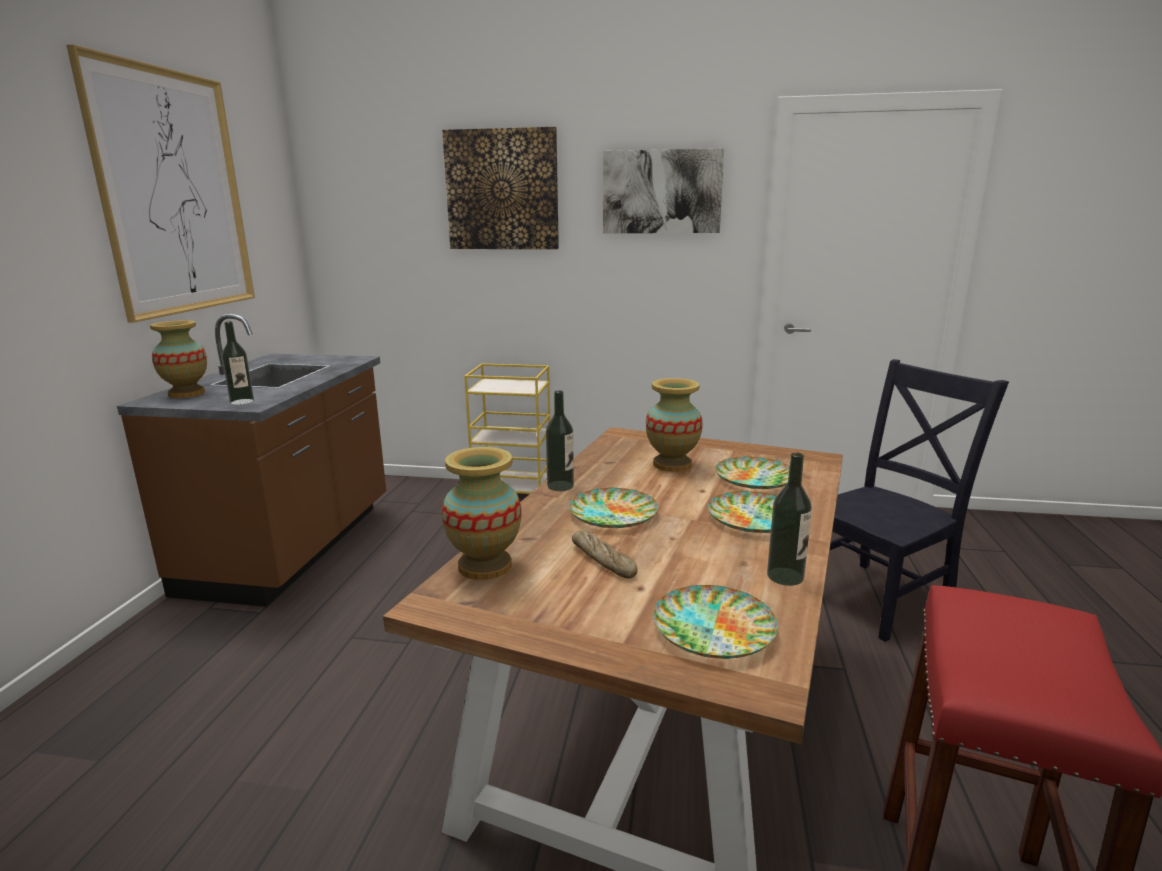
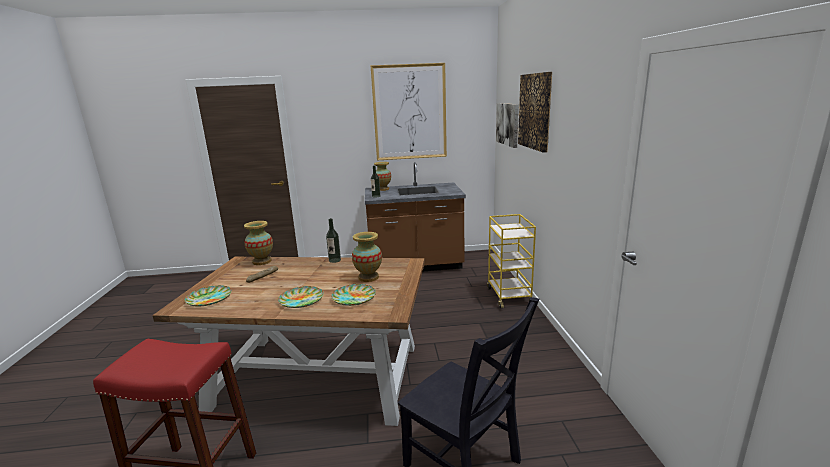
camera: 75 degrees right, 0 degrees up
plate [569,488,658,528] -> none
picture [603,148,724,233] -> picture moved to [496,103,519,148]
bottle [767,452,812,586] -> none

